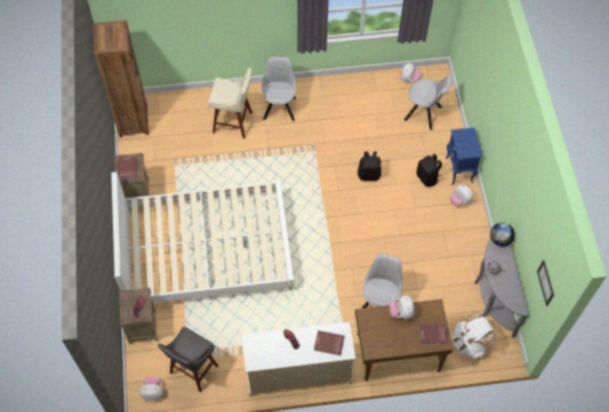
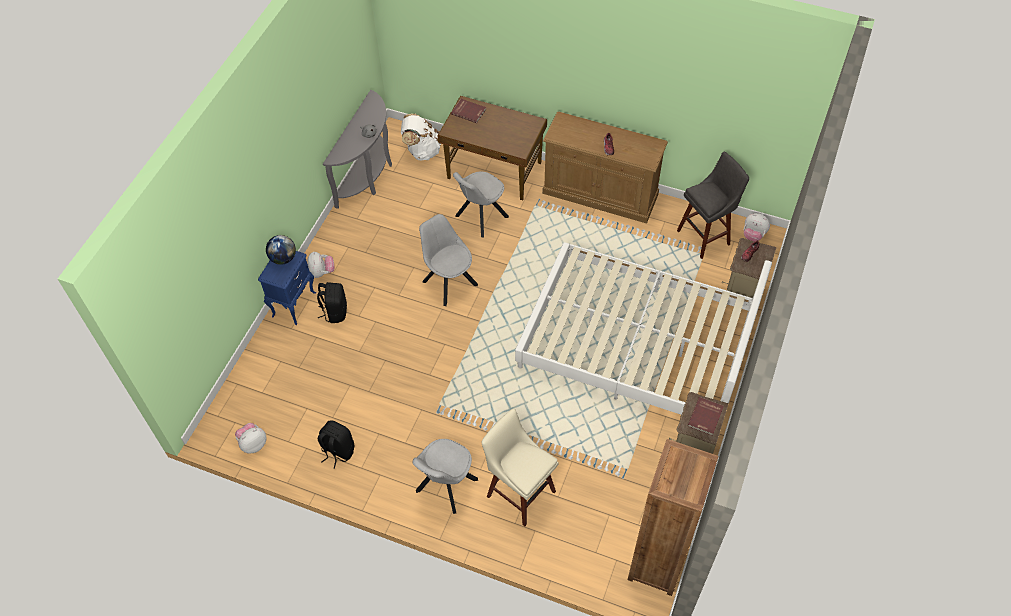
camera: 150 degrees left, 5 degrees down
white cabinet [242,322,356,396] -> brown cabinet [542,111,668,224]
red book [314,330,345,356] -> none
black backpack [358,151,381,181] -> black backpack moved to [318,420,354,469]
plush toy [389,295,414,319] -> none
grey chair [404,76,452,130] -> grey chair moved to [419,214,478,306]
globe [490,222,515,247] -> globe moved to [266,235,296,265]
picture [537,260,554,306] -> none

